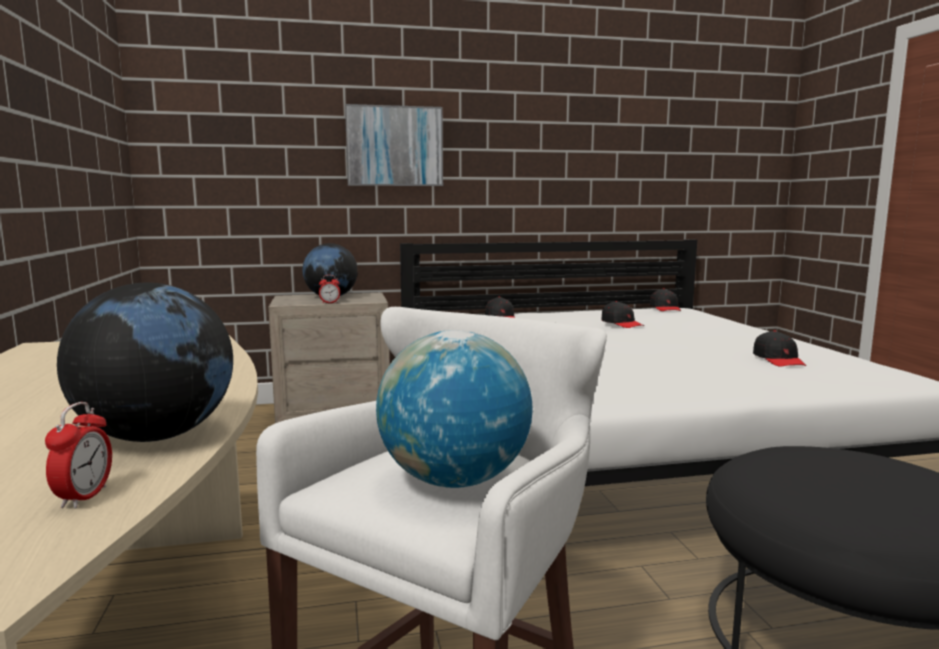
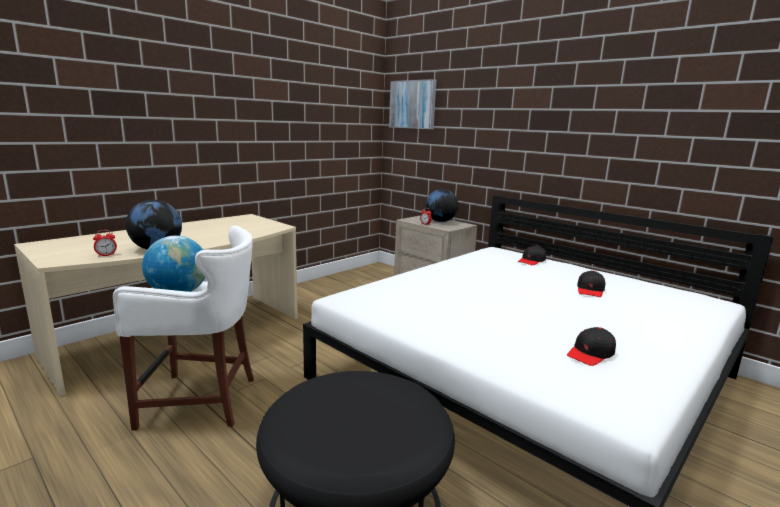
camera: 55 degrees right, 5 degrees up
picture [345,104,443,186] -> picture moved to [389,79,437,129]
black cap [650,288,681,311] -> none

